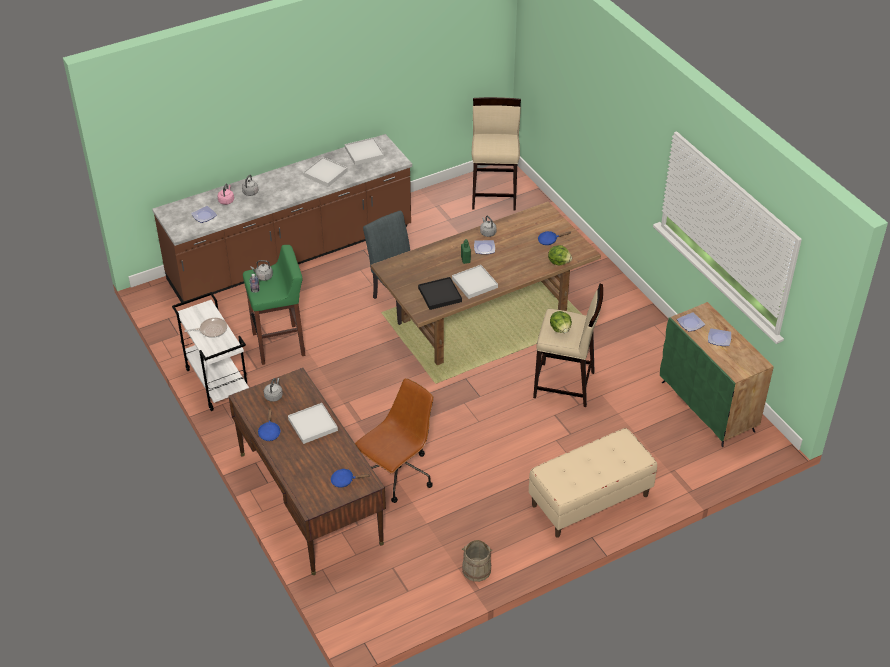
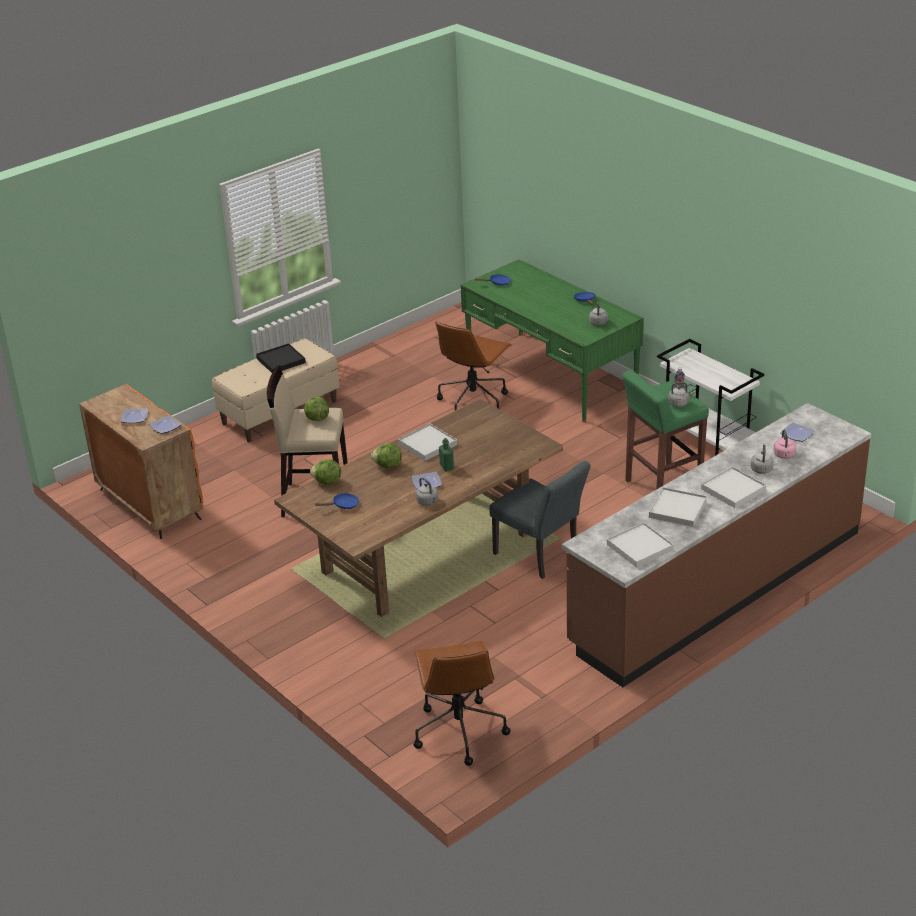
camera: 170 degrees right, 10 degrees down
frying pan [184,318,227,338] -> none
brown desk [228,368,386,575] -> green desk [461,259,644,422]
white tray [288,403,338,444] -> white tray moved to [701,466,766,508]
black tray [418,277,462,310] -> black tray moved to [256,343,306,373]
beige bucket [462,540,493,582] -> none
beige stool [472,97,521,210] -> brown office chair [413,641,511,766]
green cabinet [660,302,774,447] -> orange cabinet [79,384,203,539]
none -> lettuce [371,444,402,469]

